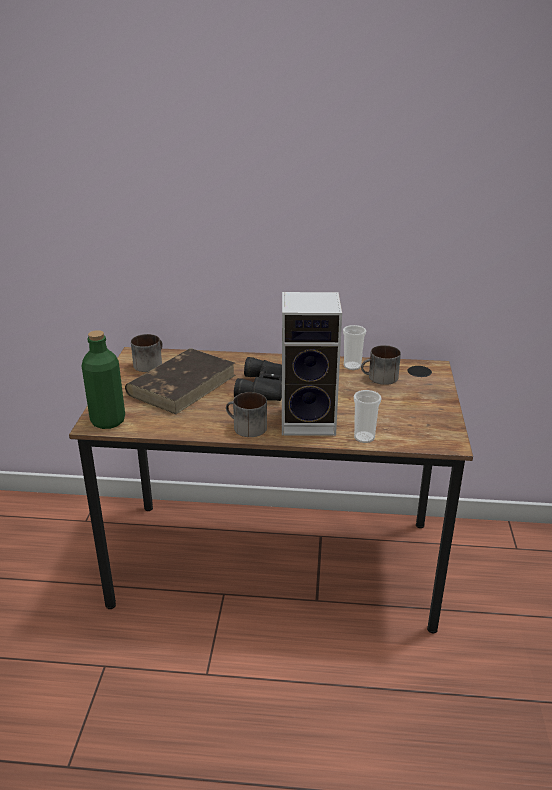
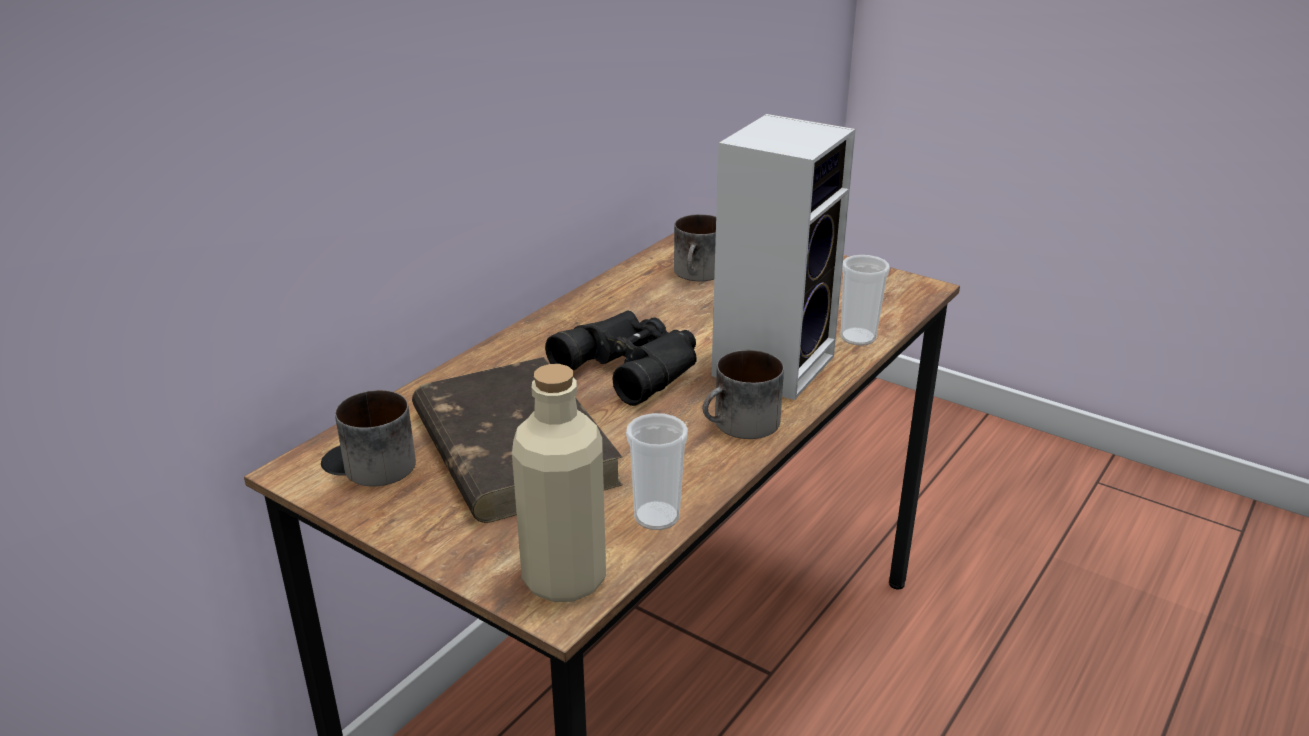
camera: 60 degrees left, 0 degrees up
green bottle [82,330,125,429] -> beige bottle [512,364,606,602]
cup [343,325,366,370] -> cup moved to [626,413,688,530]

